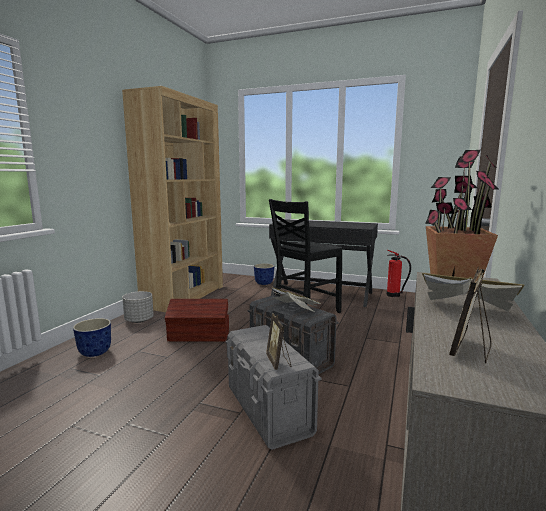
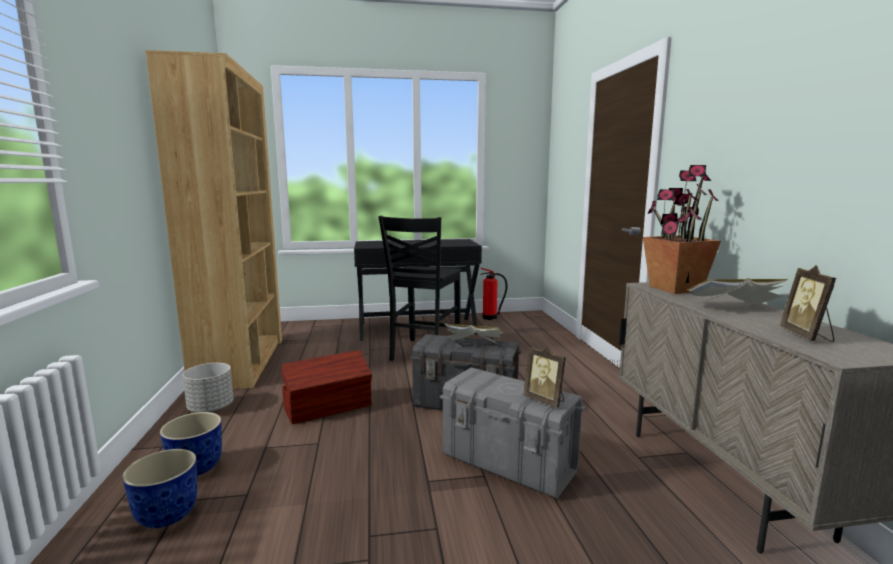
camera: 30 degrees left, 0 degrees up
planter [254,263,274,285] -> planter moved to [122,449,197,528]

